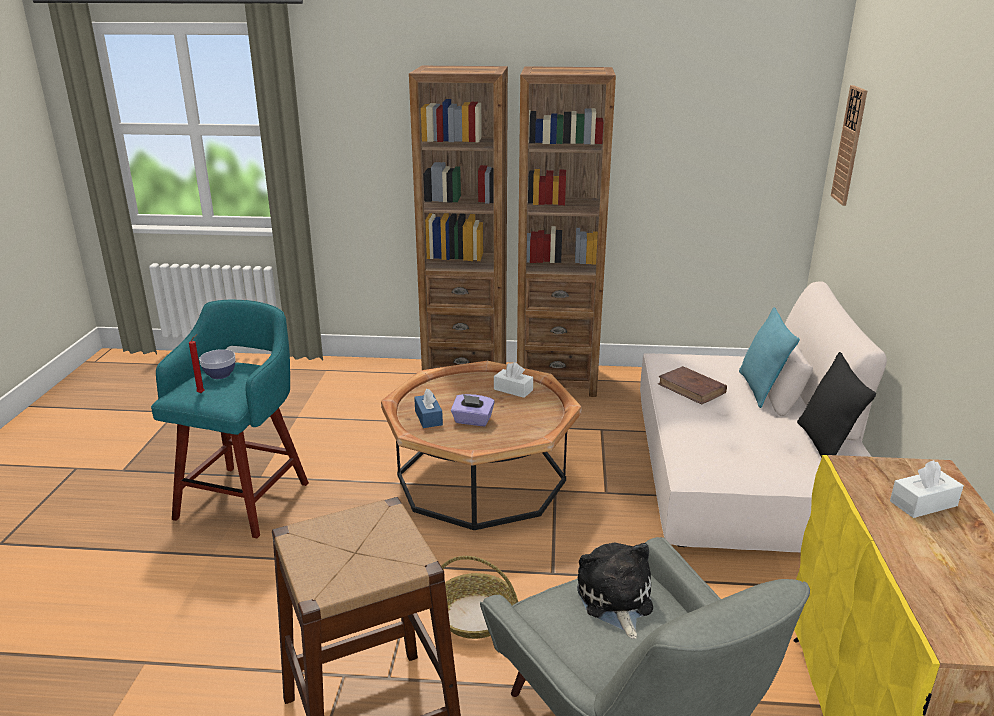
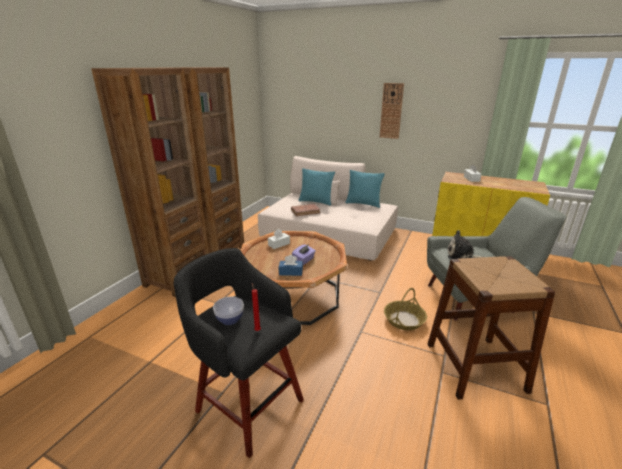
camera: 70 degrees left, 0 degrees up
turquoise stool [151,300,309,538] -> black stool [173,248,304,458]
black pillow [797,352,876,458] -> turquoise pillow [345,170,385,208]
wall clock [831,85,867,206] -> wall clock moved to [380,83,404,139]

